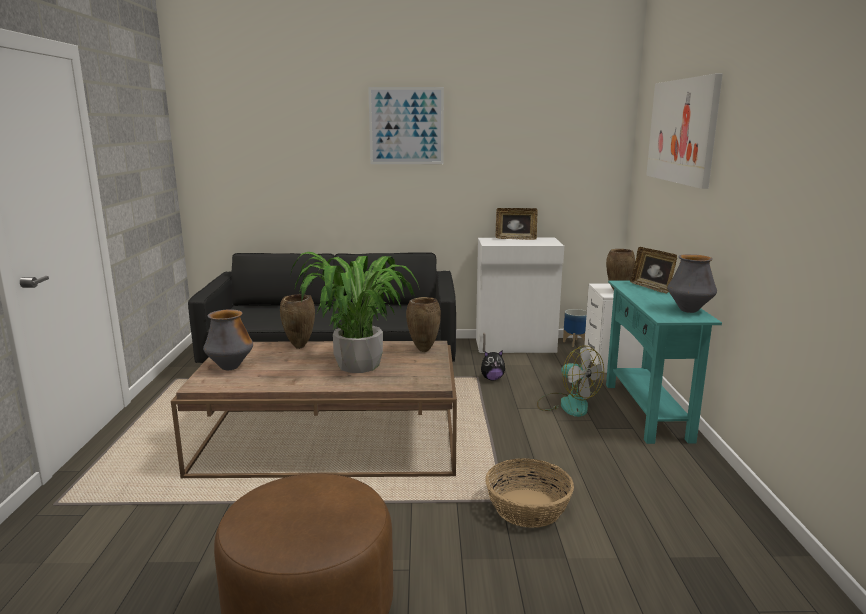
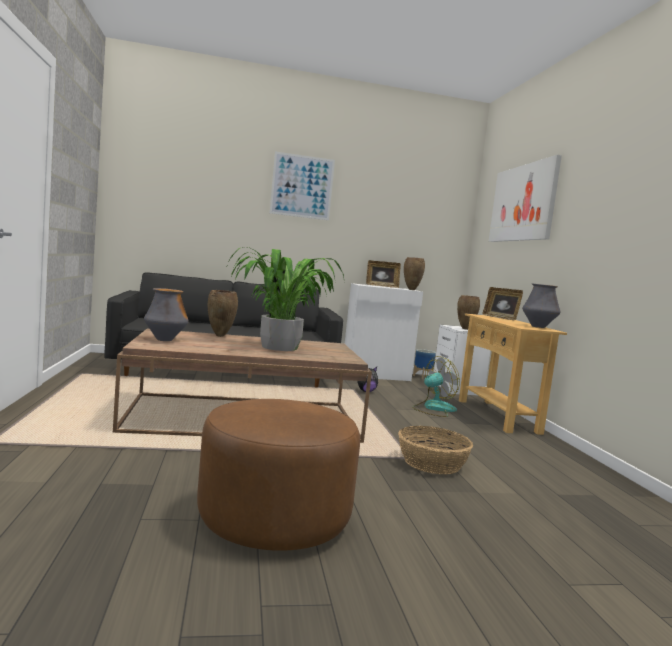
camera: 10 degrees left, 10 degrees down
brown vase [406,297,441,352] -> brown vase moved to [404,257,425,290]
fan [537,345,604,417] -> fan turned 75 degrees counterclockwise [412,356,460,417]
turquoise console table [606,280,722,444] -> beige console table [459,313,567,435]

